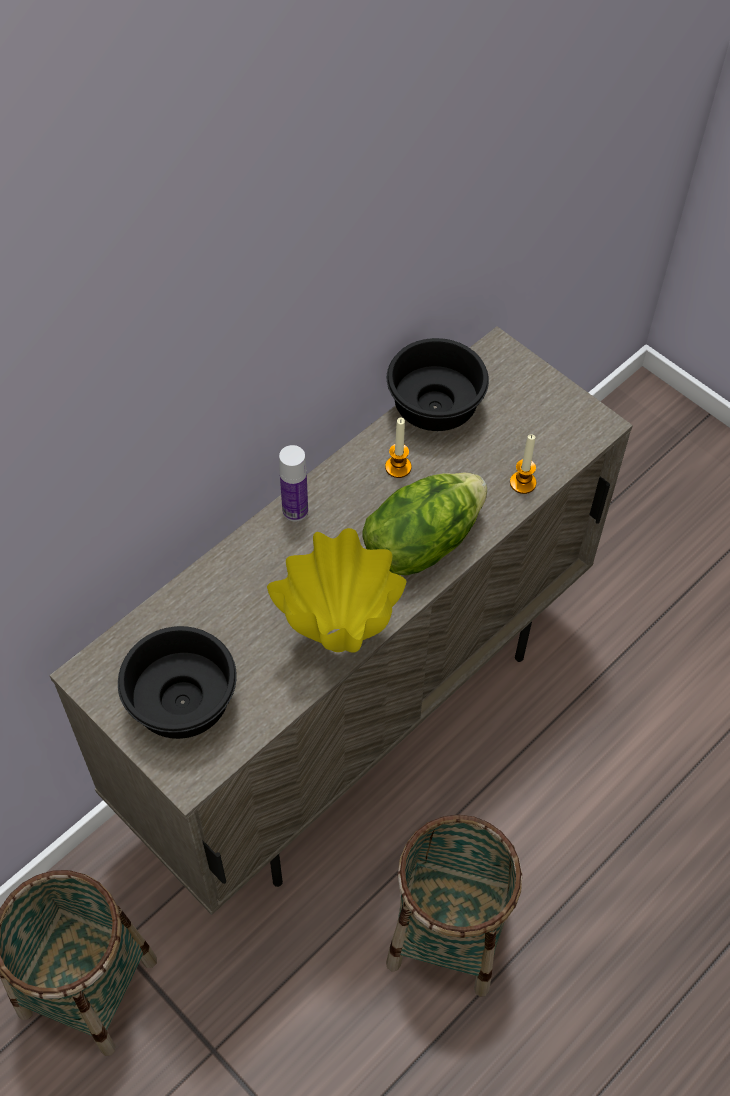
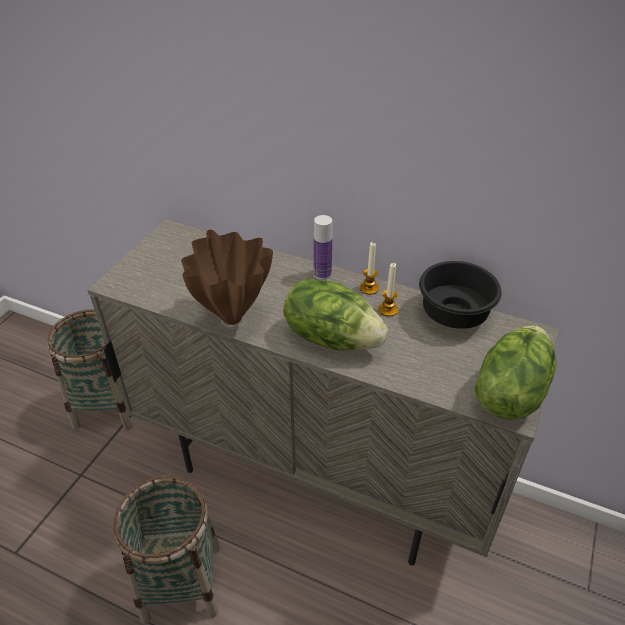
camera: 70 degrees right, 15 degrees down
black bowl [118,626,237,739] -> none
yellow vase [267,528,407,653] -> brown vase [181,230,273,325]
candle [510,434,536,494] -> candle moved to [360,242,379,295]
none -> lettuce [475,325,557,420]

